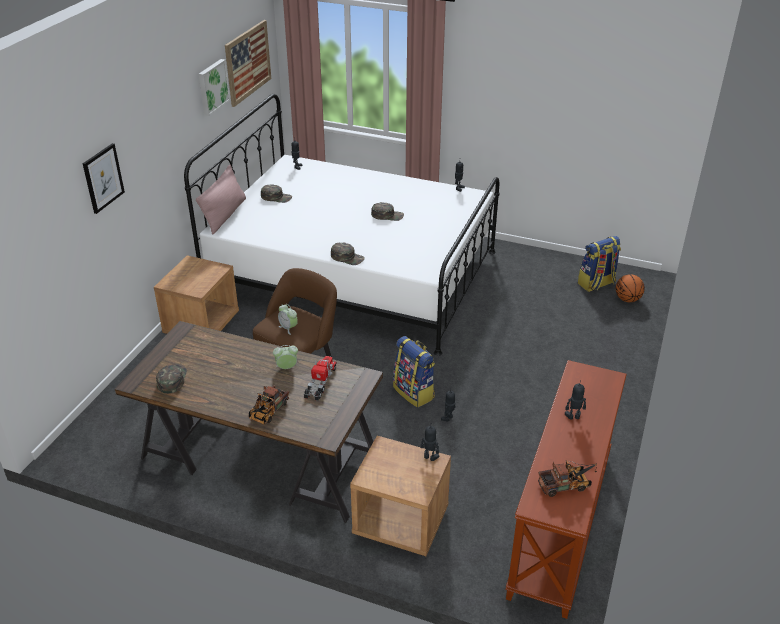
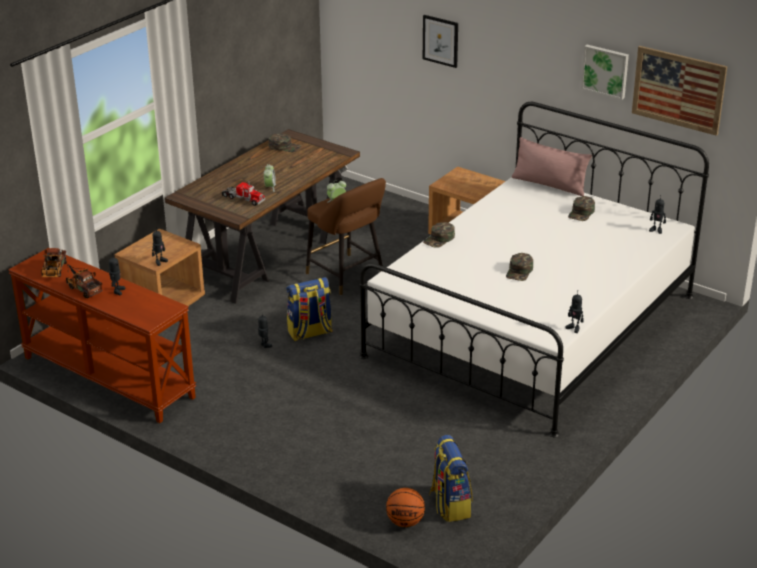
camera: 105 degrees right, 5 degrees down
toy truck [249,385,289,425] -> toy truck moved to [66,264,103,298]

